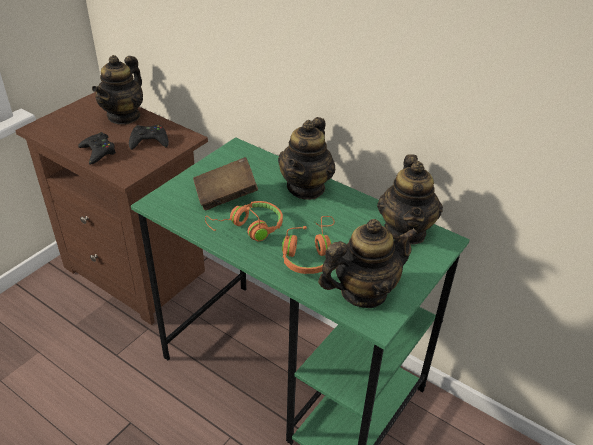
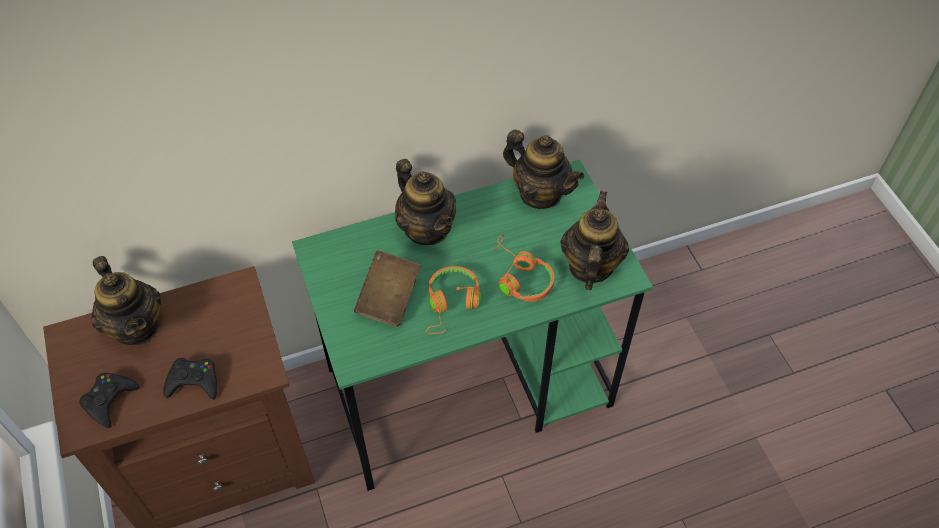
camera: 55 degrees left, 15 degrees up
black game controller [129,125,169,150] -> black game controller moved to [79,373,140,428]

